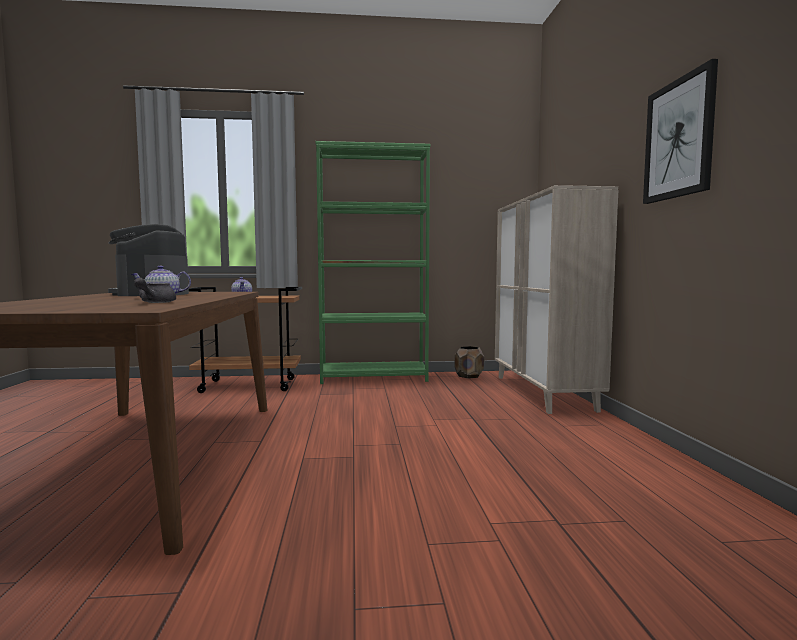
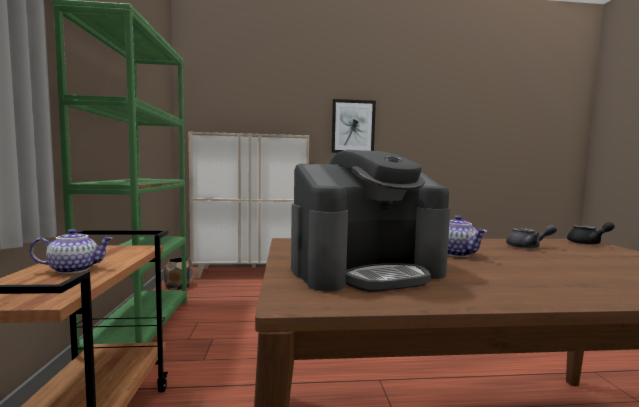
camera: 90 degrees left, 0 degrees up
none -> black teapot [567,222,615,245]

